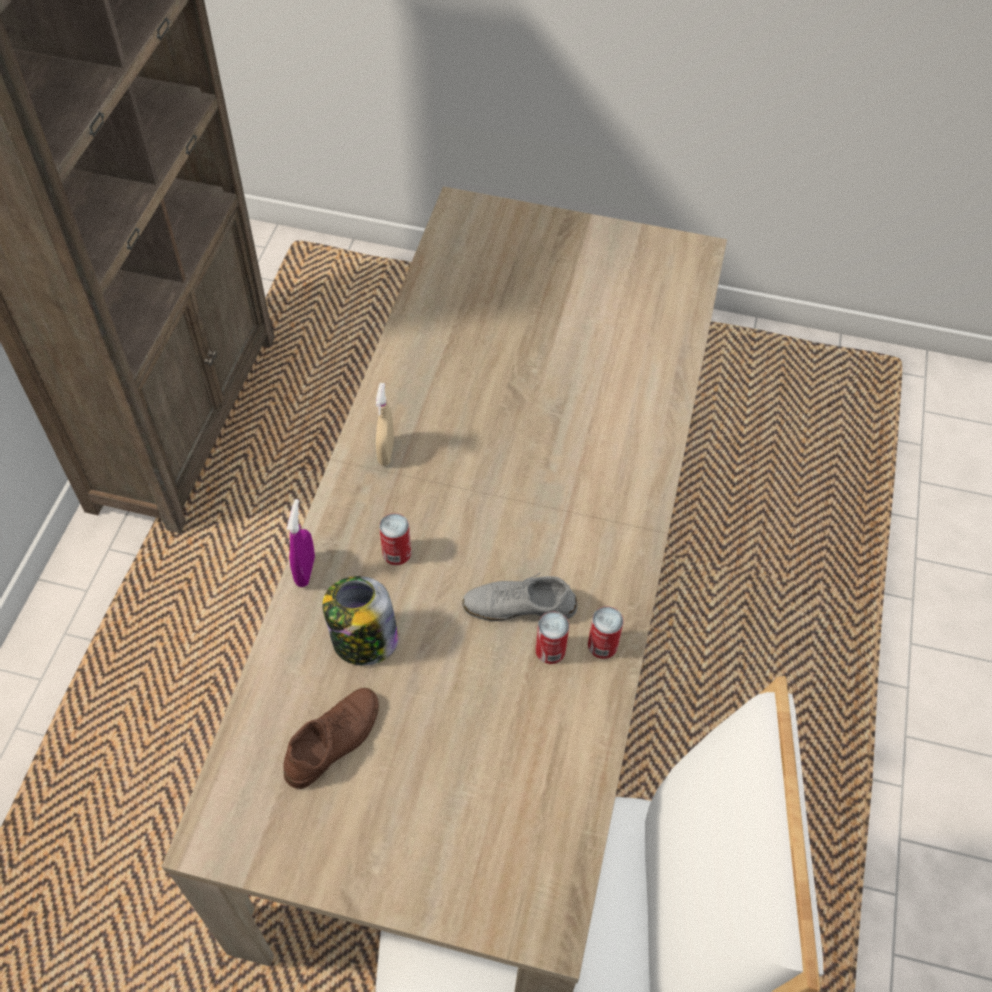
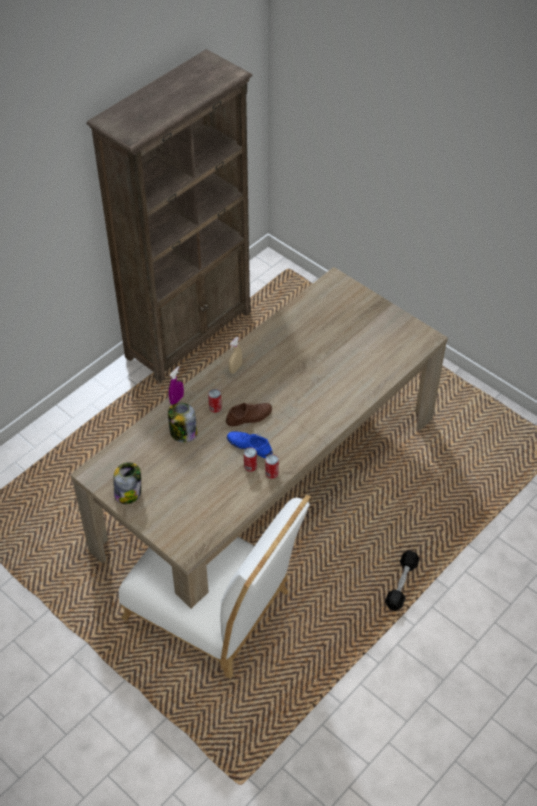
camera: 30 degrees right, 5 degrees down
brown shoe [283,688,379,789] -> brown shoe moved to [226,403,272,427]
grey shoe [462,573,577,621] -> blue shoe [227,431,272,458]
none -> jar [113,462,141,504]
none -> black dumbbell [385,550,420,611]

